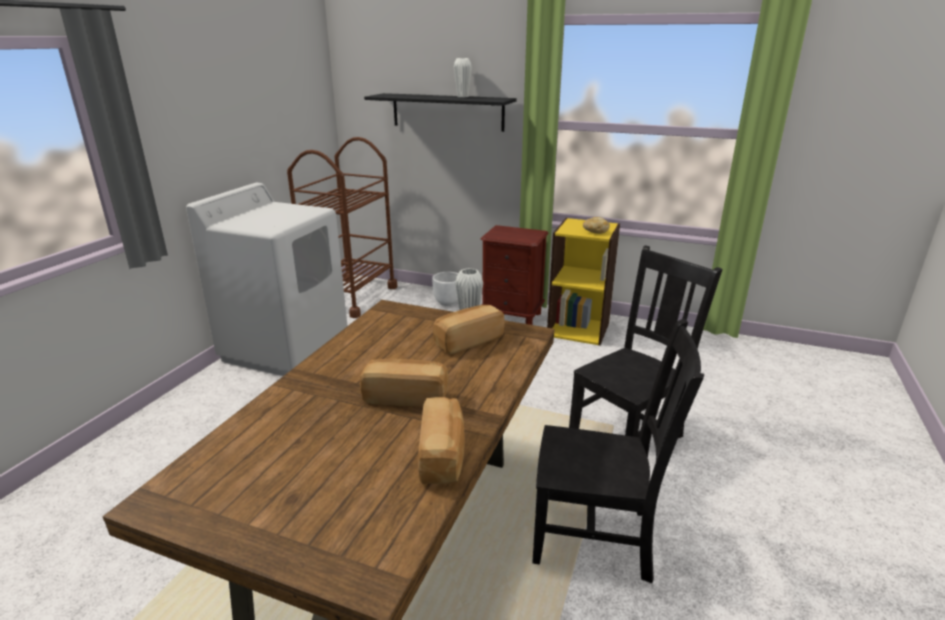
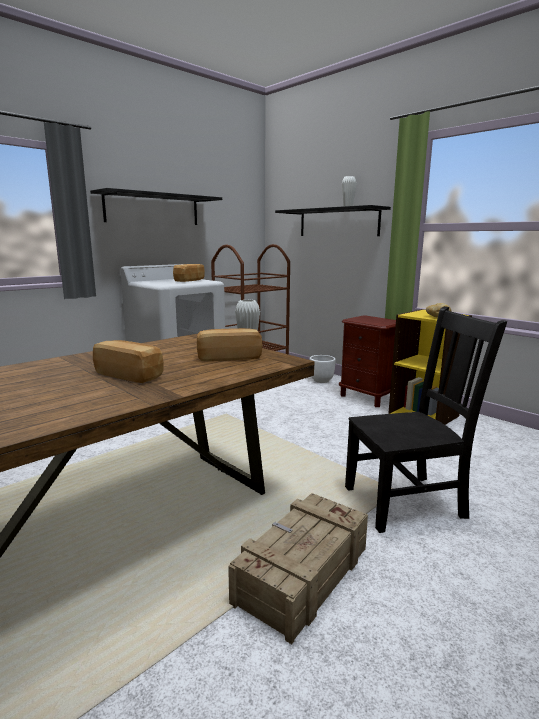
camera: 25 degrees right, 10 degrees down
bread [418,397,465,484] -> bread moved to [173,264,205,282]
black chair [532,319,704,583] -> crate [228,493,368,644]
none -> black shelf [90,188,222,225]

